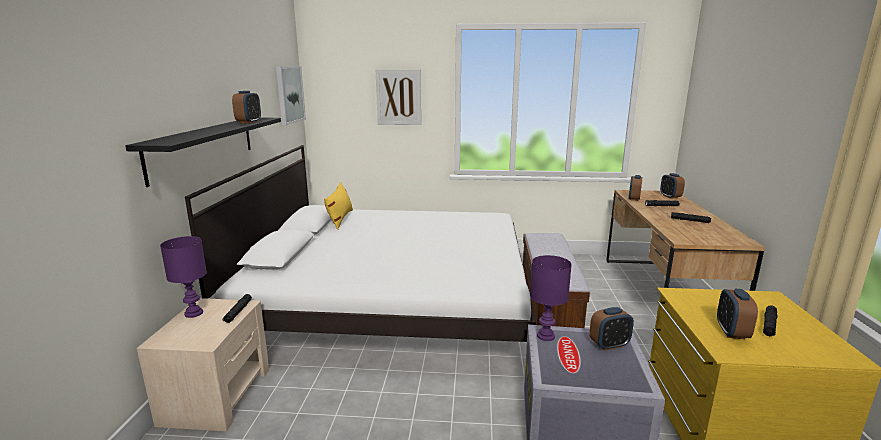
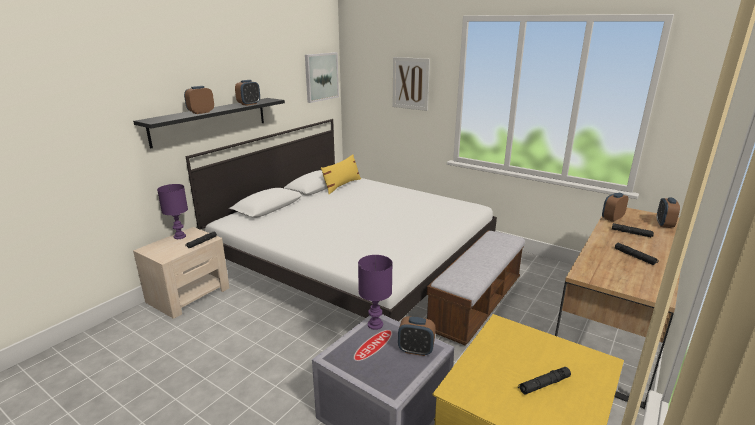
camera: 30 degrees right, 5 degrees up
alarm clock [717,289,758,339] -> alarm clock moved to [184,86,214,114]

